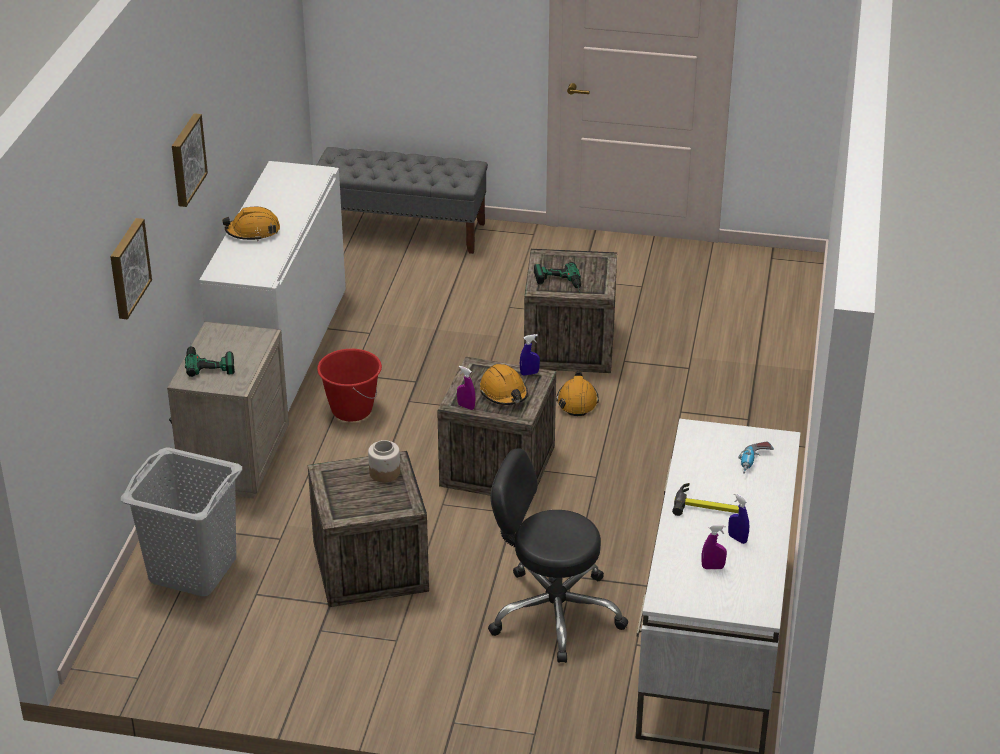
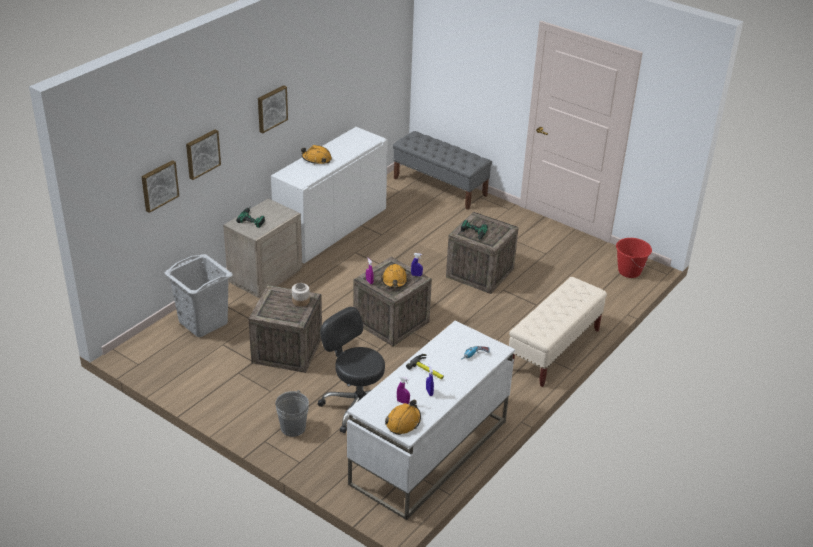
camera: 25 degrees right, 0 degrees up
red bucket [317,349,382,422] -> red bucket moved to [616,238,652,278]
orange hard hat [556,371,599,416] -> orange hard hat moved to [385,400,421,435]
none -> picture [141,160,179,213]
none -> grey bucket [275,390,309,437]
none -> beige bench [509,277,607,387]

